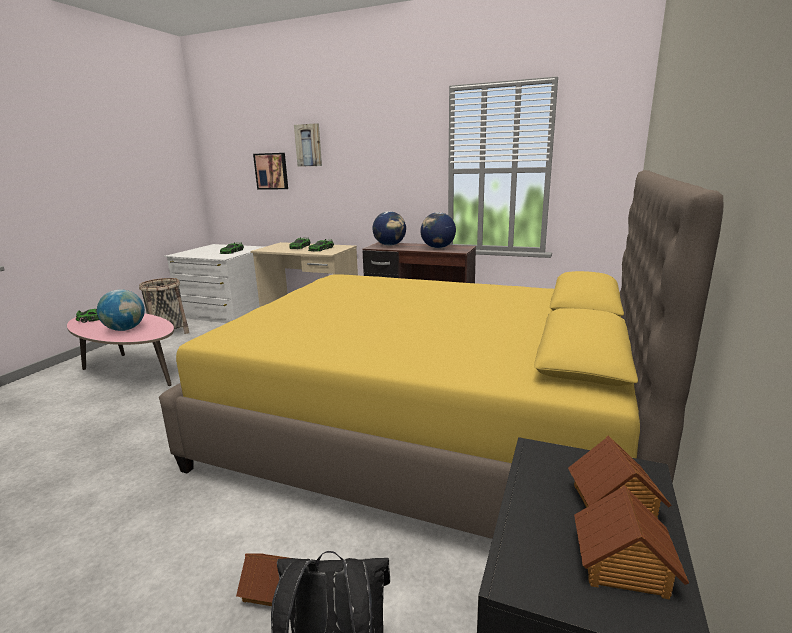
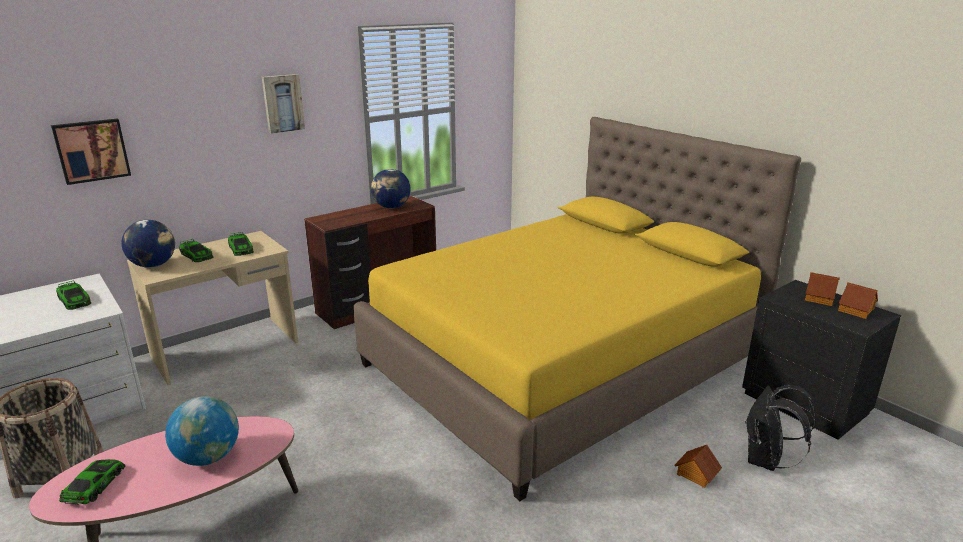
camera: 60 degrees left, 5 degrees up
picture [294,123,322,167] -> picture moved to [262,74,305,134]
globe [373,211,406,246] -> globe moved to [121,220,175,268]

